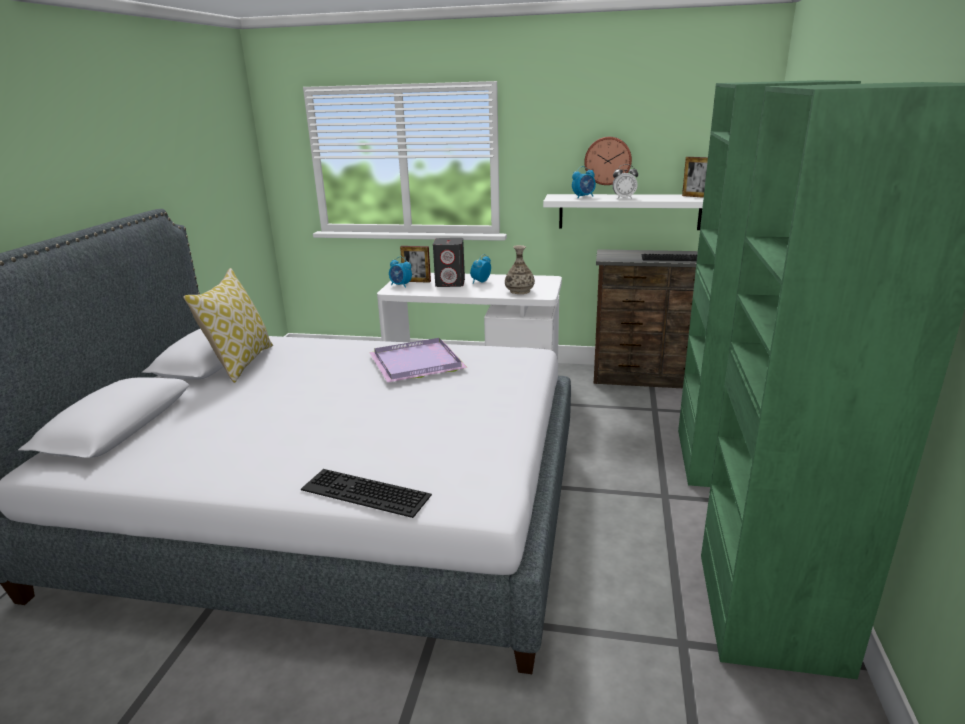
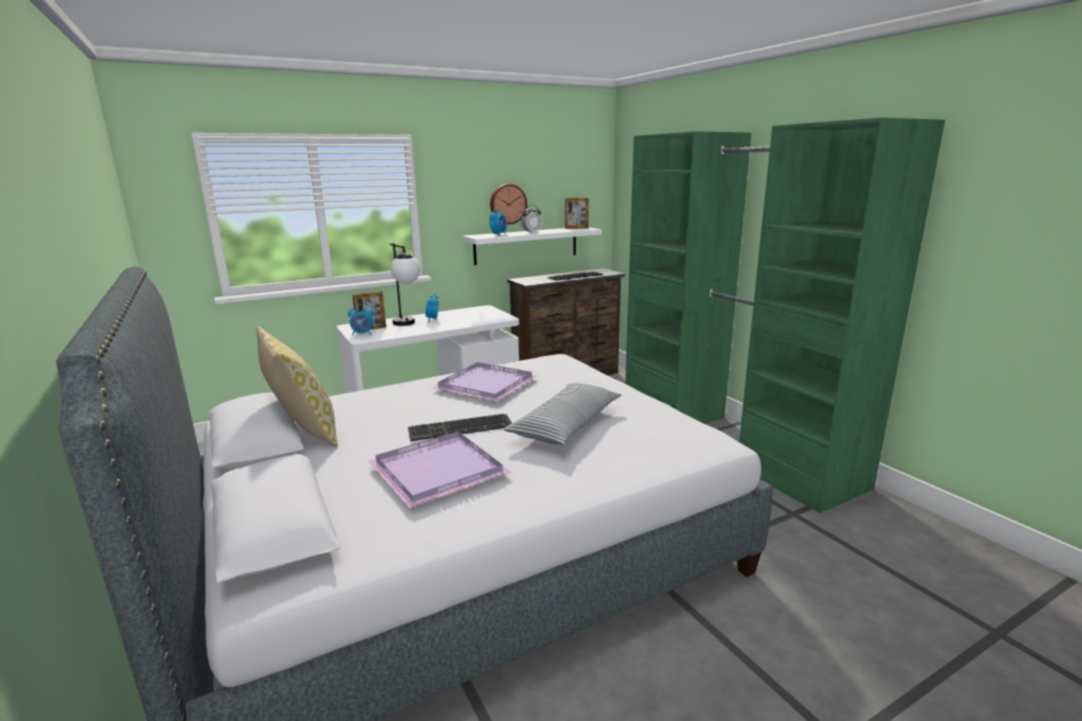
camera: 40 degrees left, 5 degrees down
keyboard [301,469,432,518] -> keyboard moved to [408,414,512,441]
grey speaker [433,238,465,287] -> table lamp [390,243,420,326]
vase [505,245,535,294] -> none
none -> purple tray [368,431,511,508]
none -> pillow [504,383,621,445]

